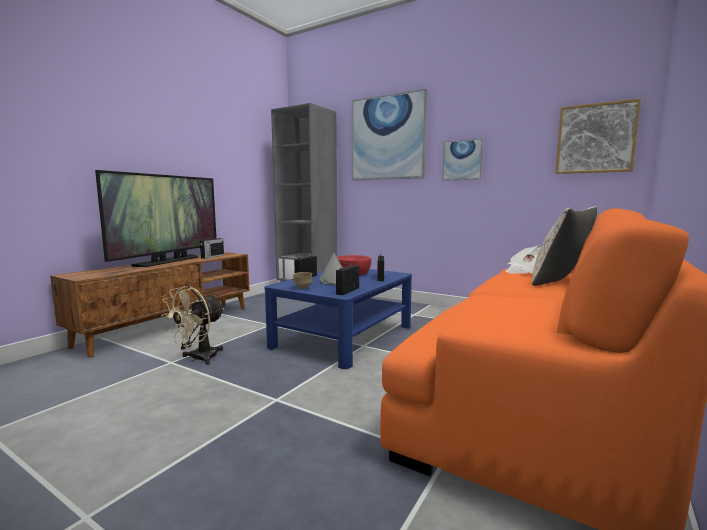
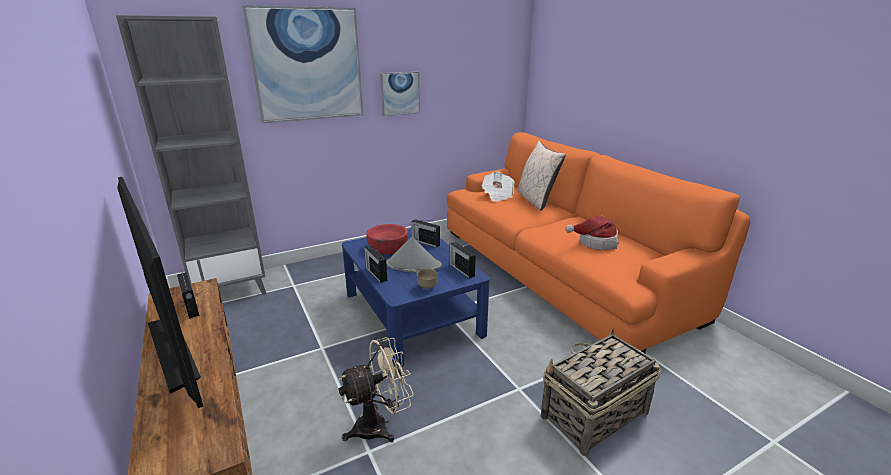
camera: 60 degrees left, 15 degrees up
beige fan [161,286,224,365] -> beige fan turned 90 degrees counterclockwise [338,337,414,442]
picture [555,98,641,174] -> none
none -> basket [541,328,661,456]
none -> hat [565,215,619,250]

